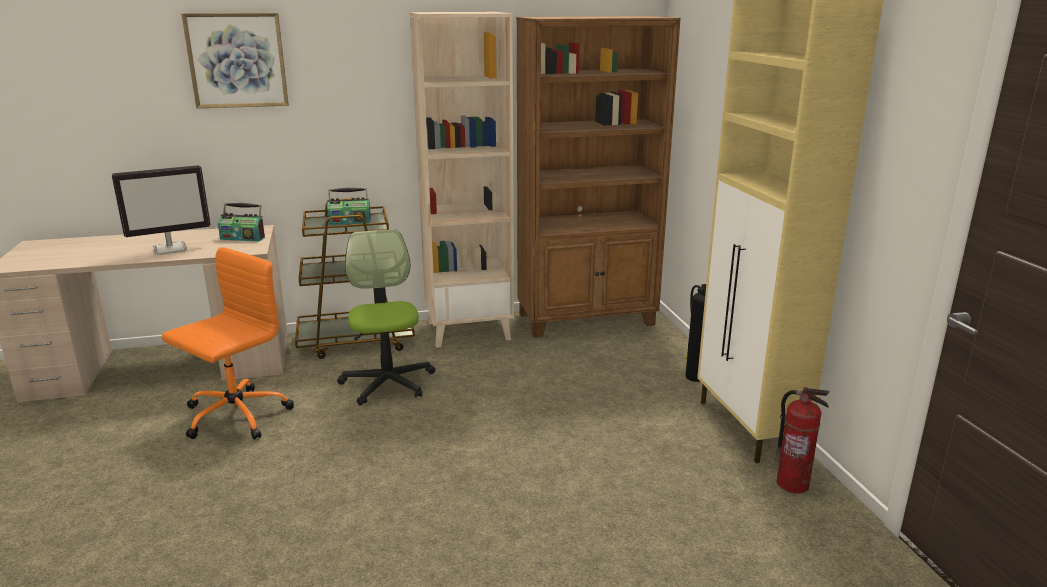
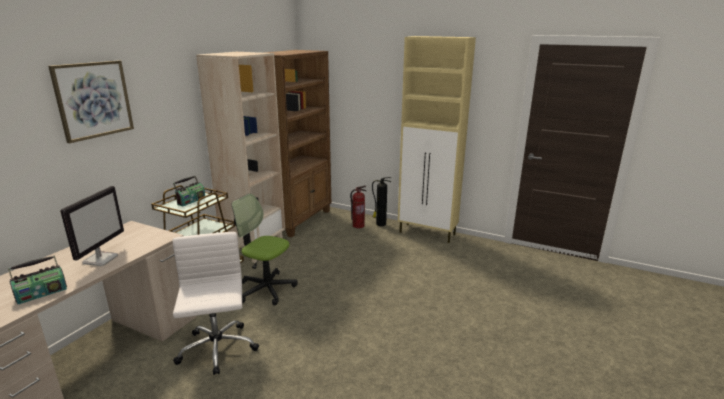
camera: 50 degrees left, 0 degrees up
orange office chair [162,247,294,440] -> white office chair [172,232,259,375]
radio [218,203,265,241] -> radio moved to [8,256,67,304]
fire extinguisher [775,387,829,494] -> fire extinguisher moved to [350,185,366,229]

